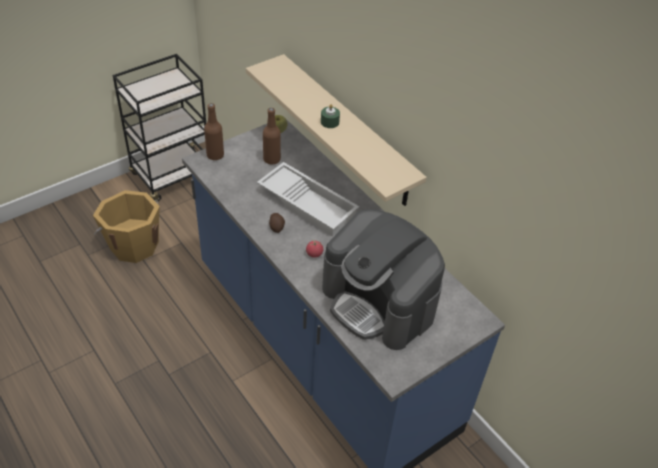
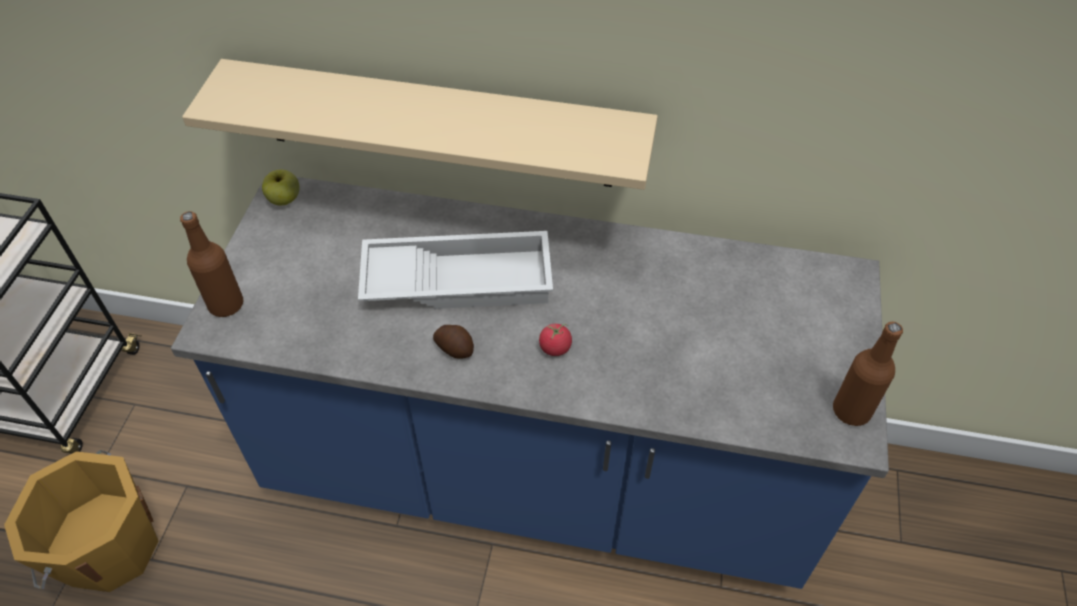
camera: 40 degrees left, 5 degrees up
brown bottle [263,108,281,164] -> brown bottle moved to [833,322,903,426]
green candle [321,104,340,128] -> none
coffee machine [322,209,445,350] -> none

